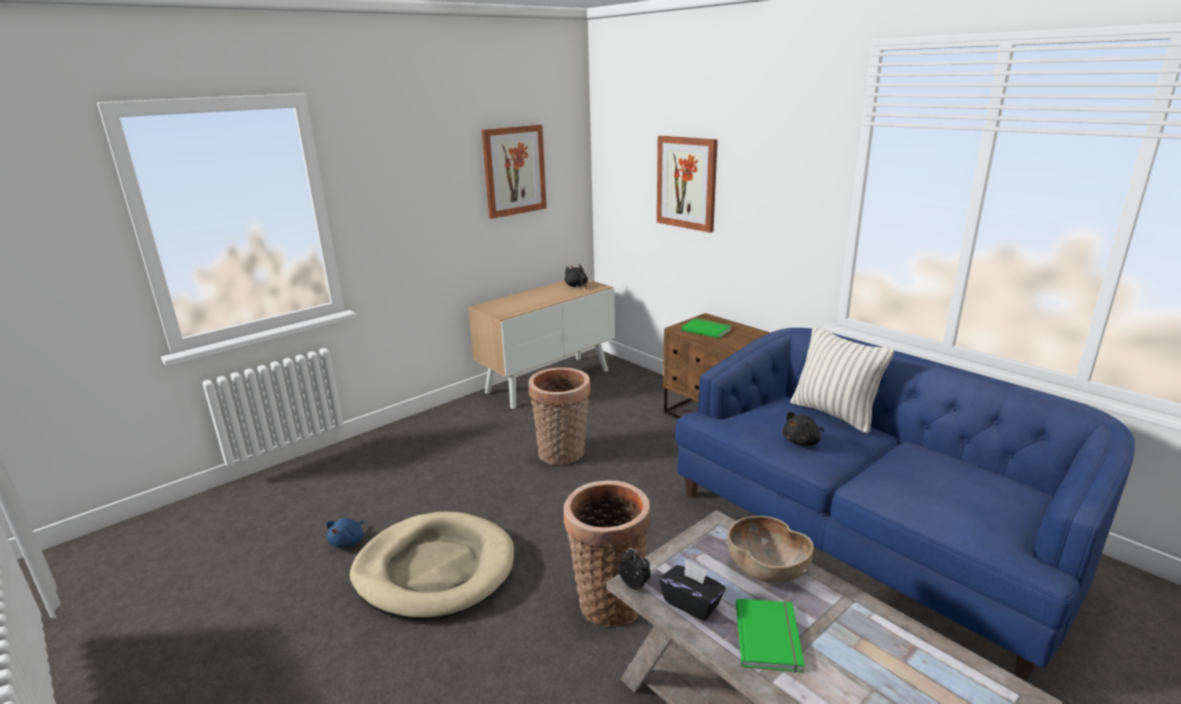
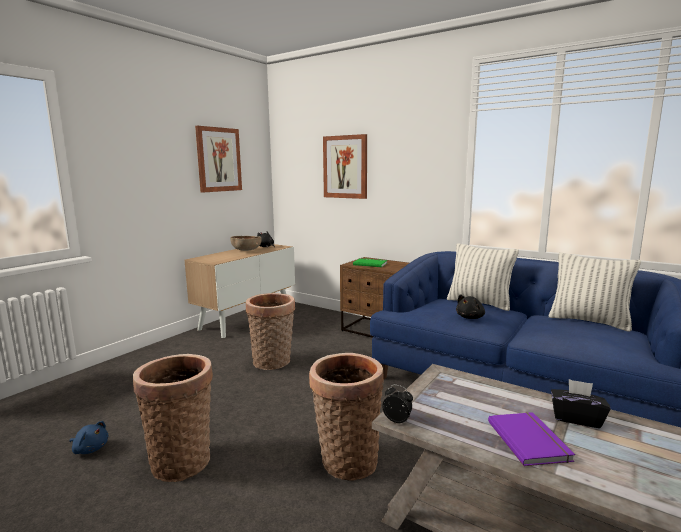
camera: 15 degrees left, 10 degrees down
blue plush toy [326,518,364,548] -> blue plush toy turned 75 degrees counterclockwise [69,421,108,454]
beige dog bed [350,512,514,620] -> basket [133,354,213,482]
black tissue box [659,560,726,621] -> black tissue box moved to [551,379,611,428]
brown bowl [728,516,814,583] -> brown bowl moved to [230,236,262,251]
green book [736,599,805,673] -> purple book [488,412,575,466]
none -> pillow [548,253,641,332]

